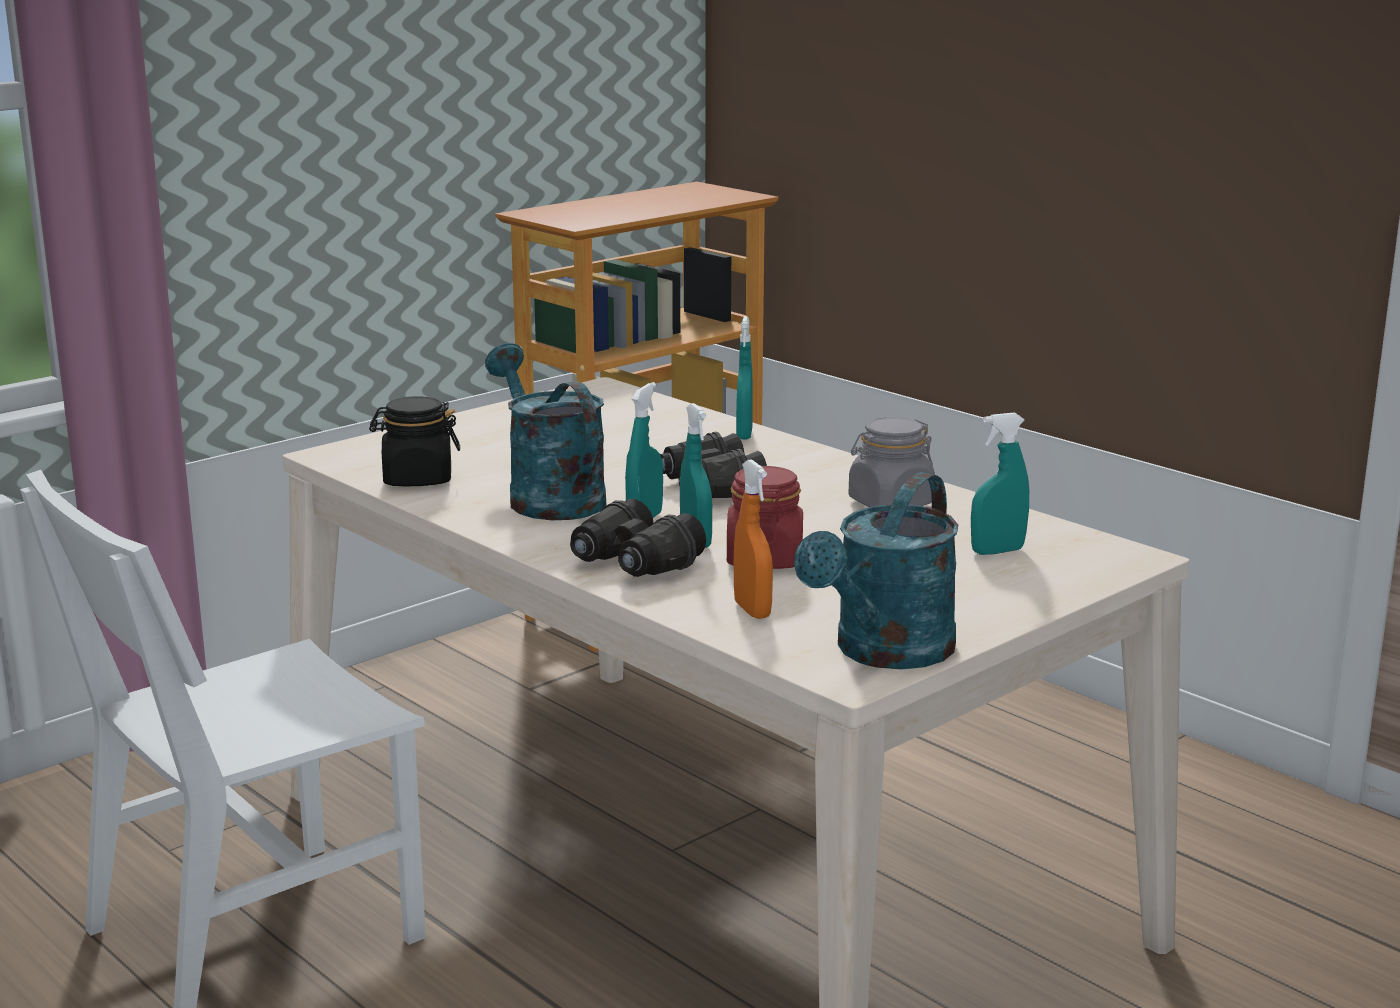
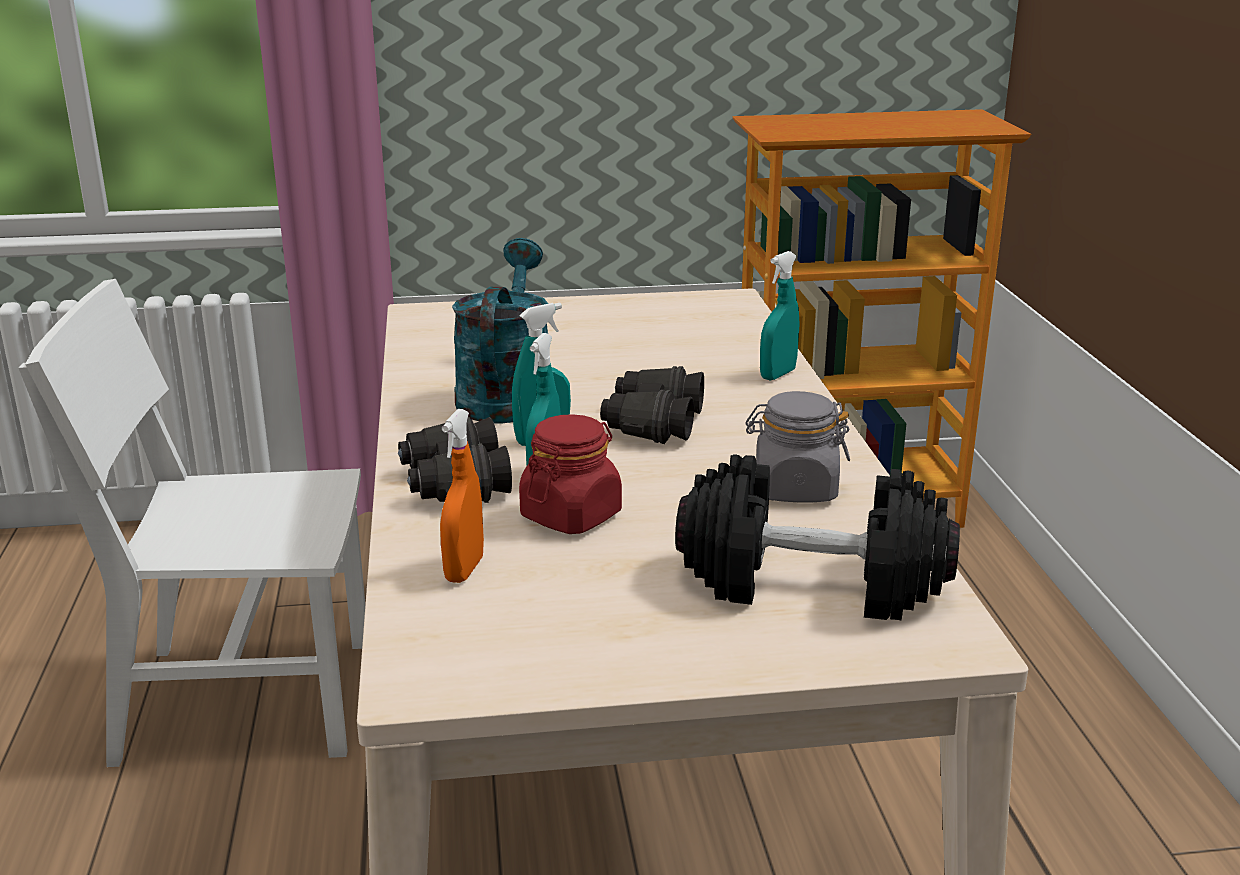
camera: 35 degrees right, 5 degrees up
black jar [369,396,460,486] -> none
turquoise watering can [794,472,958,669] -> none
turquoise spray bottle [971,412,1029,555] -> black dumbbell [675,454,960,620]

